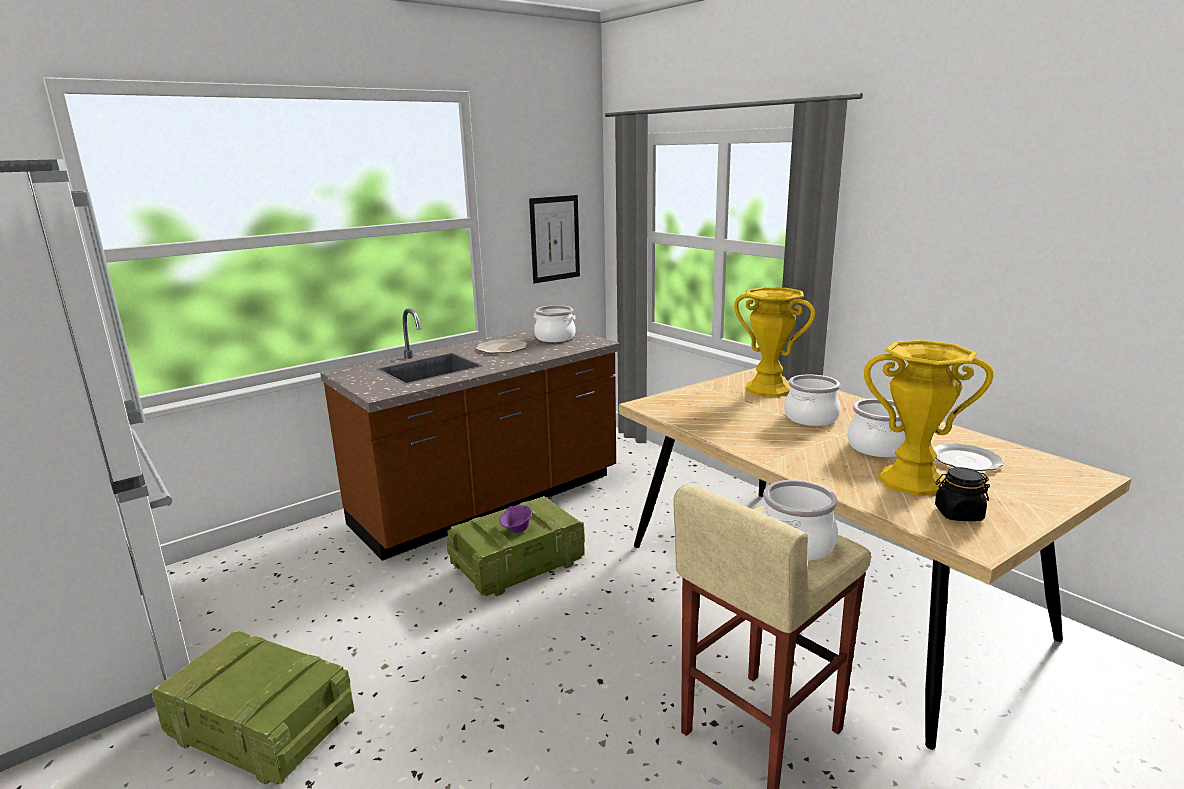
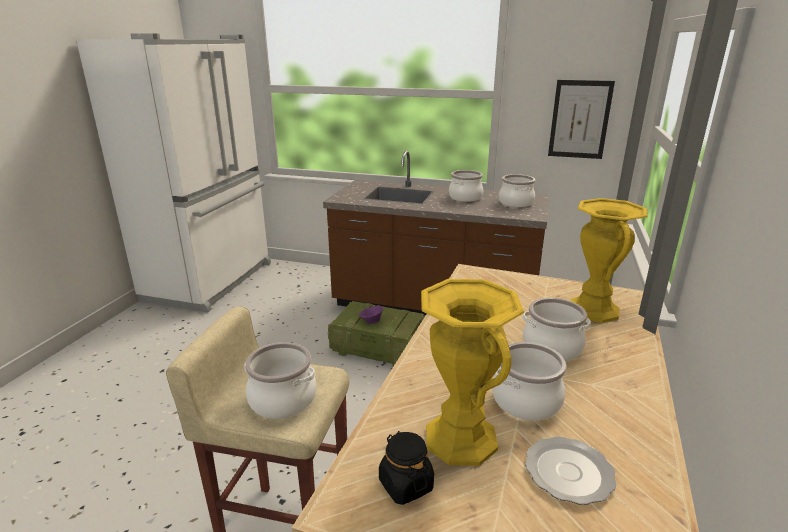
camera: 55 degrees right, 5 degrees up
crate [151,630,355,785] -> none
plate [476,339,527,353] -> cooking pot [449,170,483,202]

